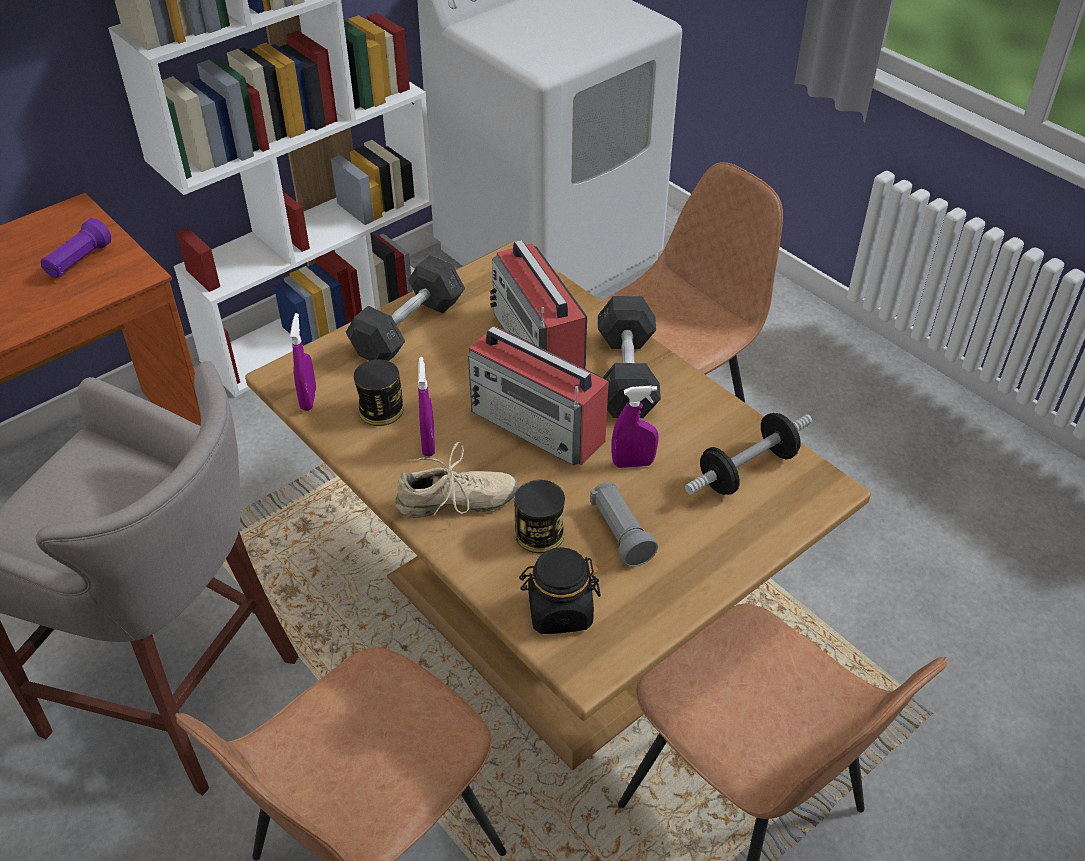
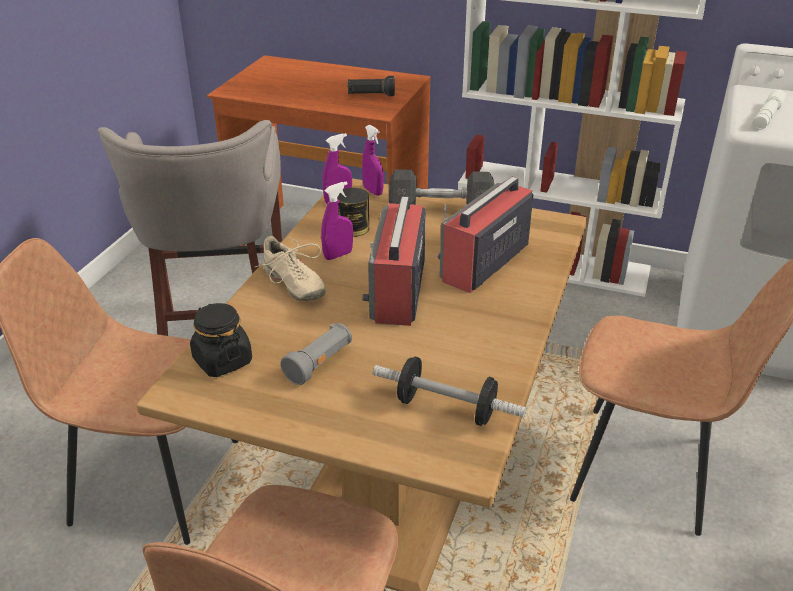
camera: 60 degrees right, 10 degrees down
purple flashlight [41,218,111,278] -> black flashlight [347,76,395,96]
can [515,480,565,553] -> none
grey dumbbell [598,296,661,418] -> none
purple spray bottle [611,386,659,468] -> purple spray bottle moved to [362,125,384,196]
none -> white flashlight [753,90,786,130]

